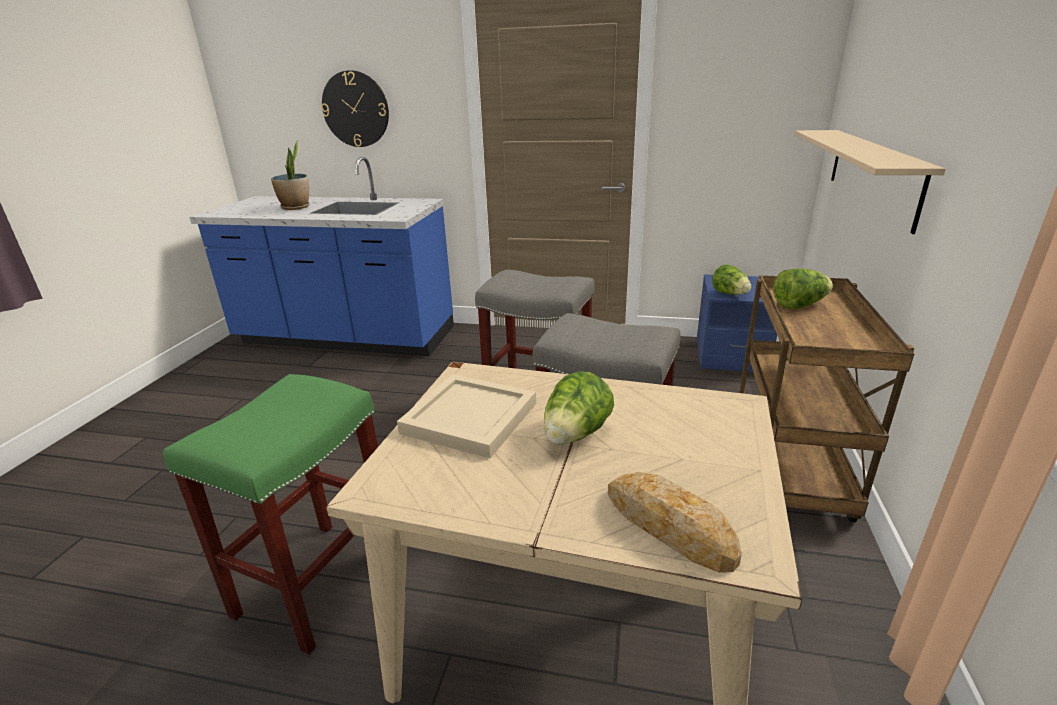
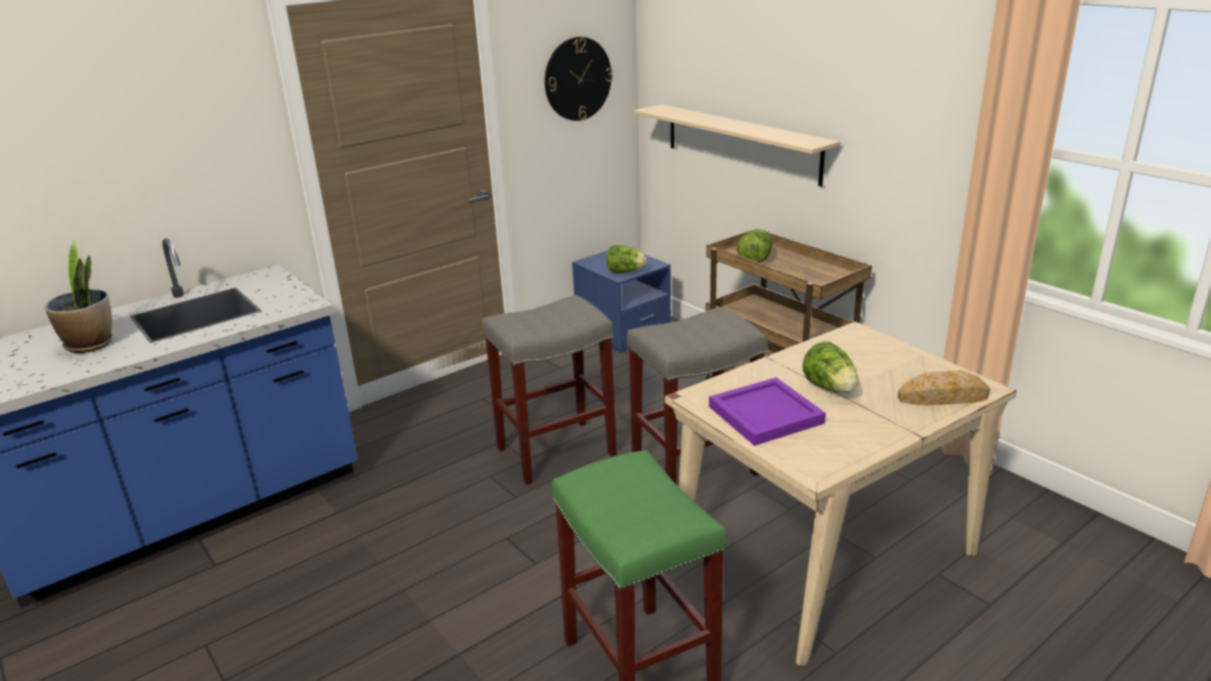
camera: 50 degrees left, 0 degrees up
wall clock [321,70,389,147] -> wall clock moved to [545,37,613,121]
beige tray [397,374,536,458] -> purple tray [709,377,826,446]

